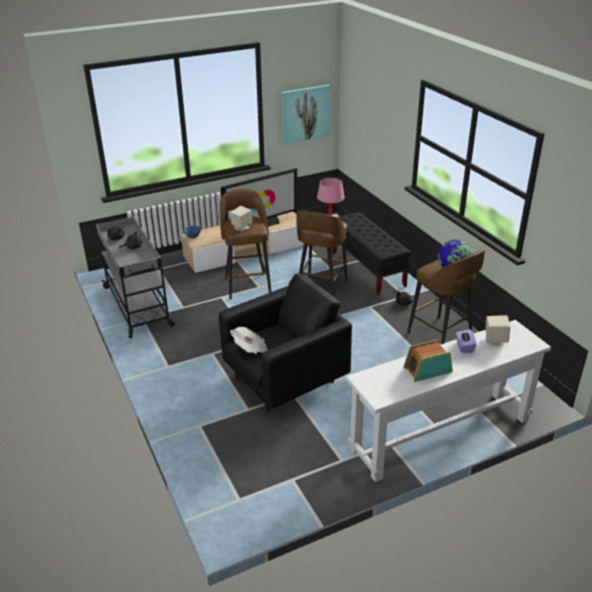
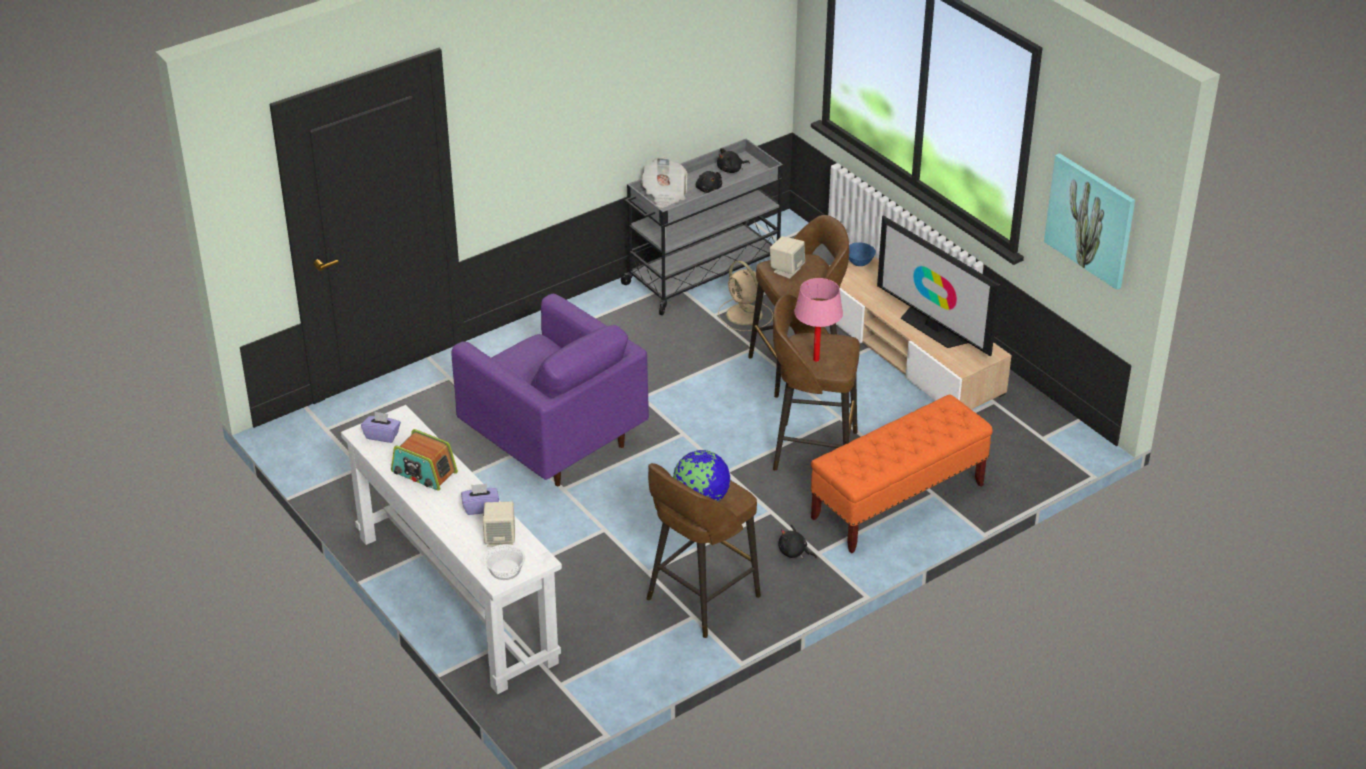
camera: 80 degrees right, 5 degrees up
black armchair [219,274,352,413] -> purple armchair [452,294,649,486]
newspaper [230,327,268,354] -> newspaper moved to [641,157,687,208]
black bench [332,212,411,295] -> orange bench [811,394,993,553]
radio [403,340,453,382] -> radio turned 150 degrees clockwise [391,429,458,491]
none -> purple tissue box [361,411,401,443]
none -> bowl [484,544,525,580]
none -> beige fan [718,260,773,331]

